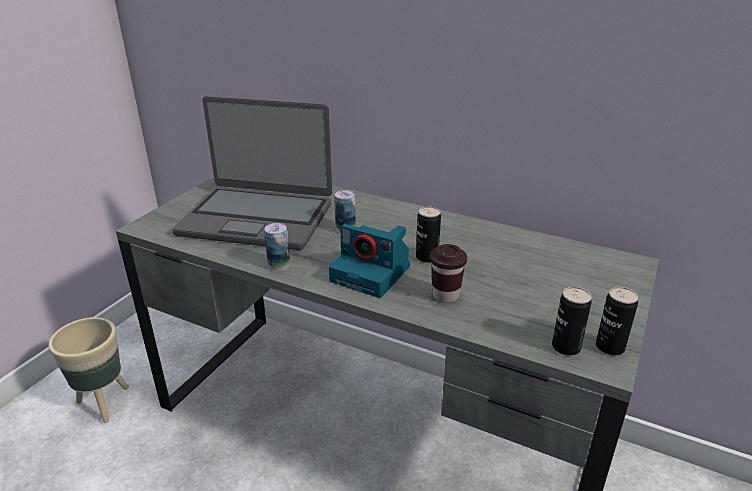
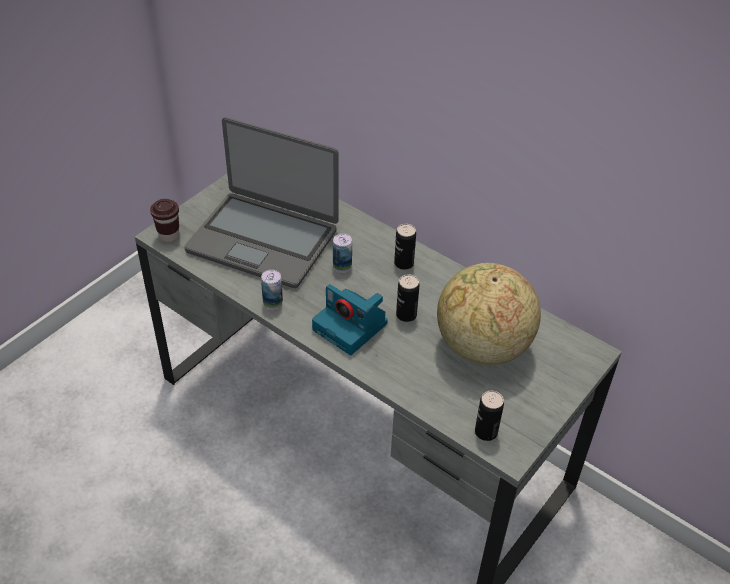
camera: 10 degrees right, 15 degrees up
beige planter [49,317,129,423] -> none
brown cup [430,244,467,303] -> brown cup moved to [150,199,179,242]
can [596,287,638,356] -> can moved to [394,224,416,270]
none -> globe [437,263,541,365]

